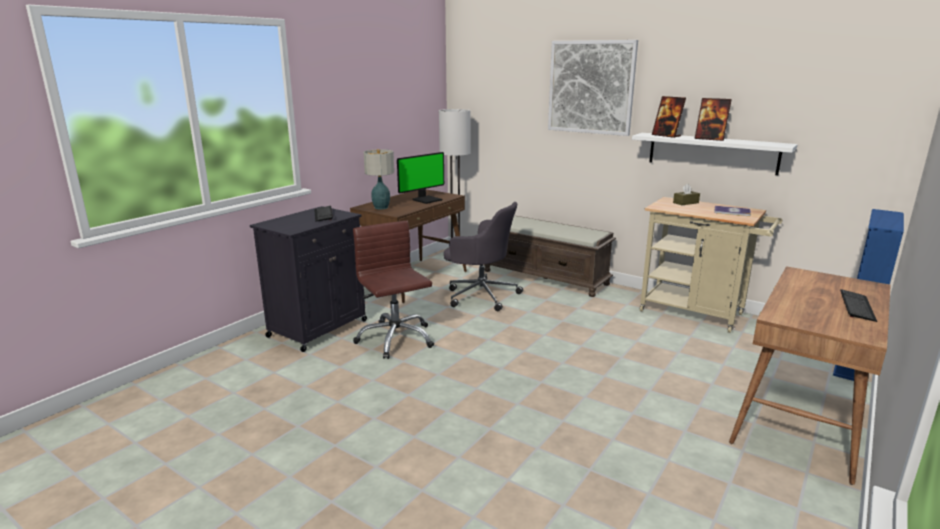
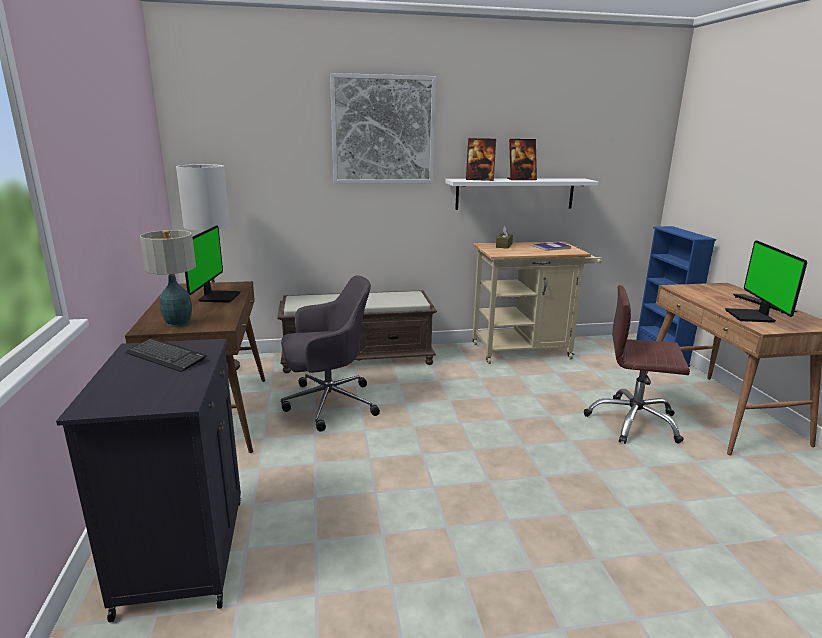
camera: 45 degrees left, 0 degrees up
brown office chair [353,221,434,359] -> brown office chair moved to [584,285,690,444]
none -> monitor [725,240,807,323]

